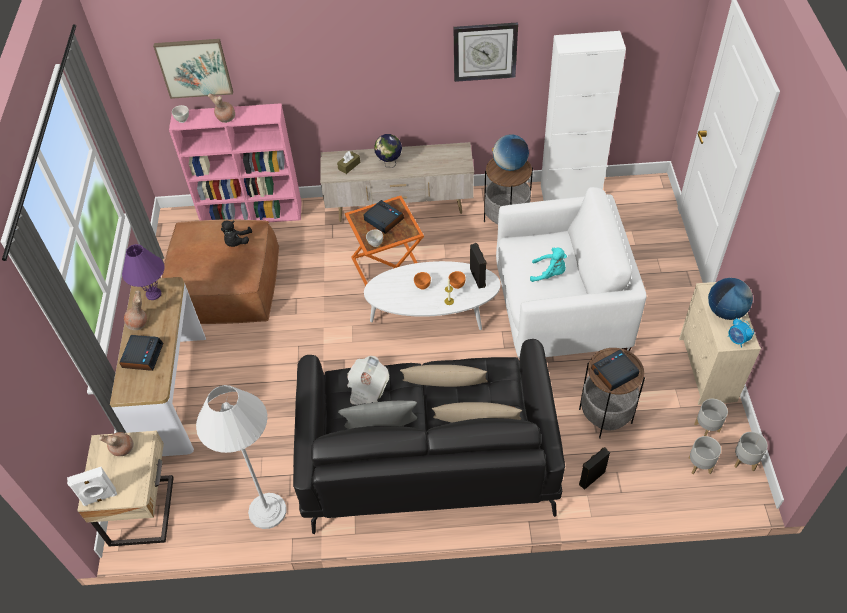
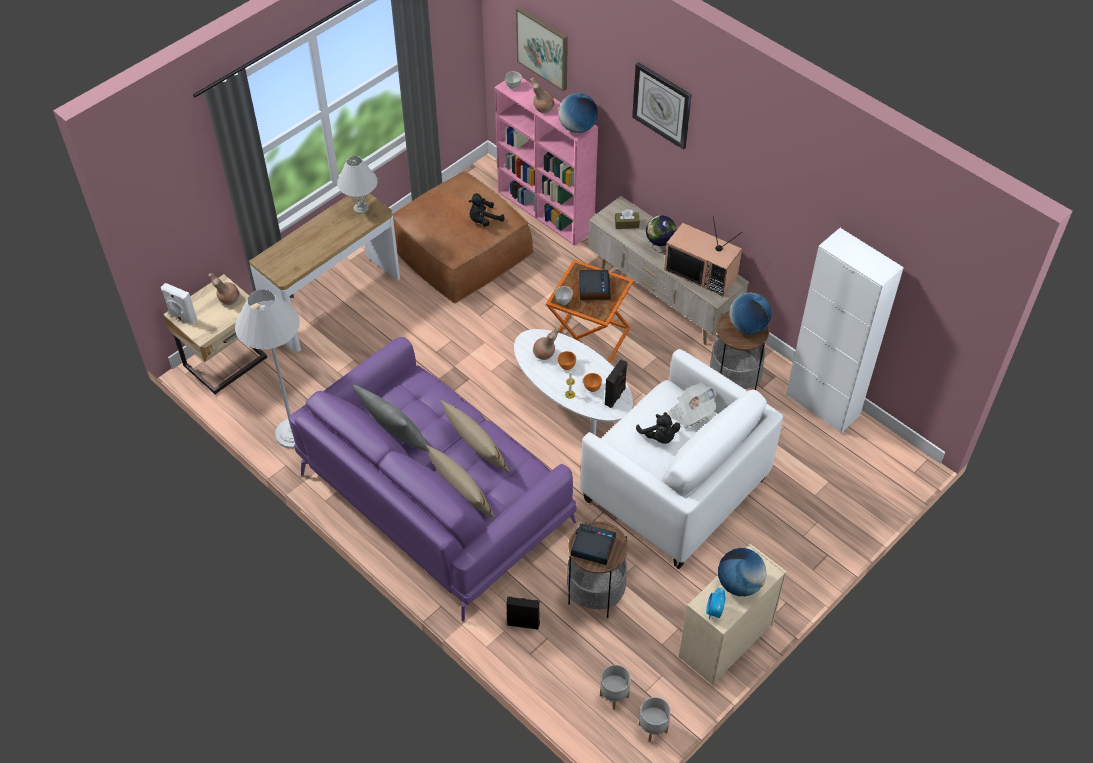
camera: 45 degrees right, 0 degrees up
alarm clock [119,335,163,371] -> none
purple table lamp [122,244,164,300] -> white table lamp [337,156,378,214]
brown vase [124,290,147,330] -> brown vase moved to [533,327,560,360]
black sofa [293,339,565,534] -> purple sofa [289,337,577,621]
newspaper [347,356,389,405] -> newspaper moved to [668,383,717,428]
wall clock [454,22,518,82] -> wall clock moved to [632,62,692,150]
turquoise plush toy [530,248,567,282] -> black plush toy [636,412,680,444]
grey planter [694,399,728,436] -> none
none -> globe [558,93,598,133]
none -> television [664,216,742,296]

